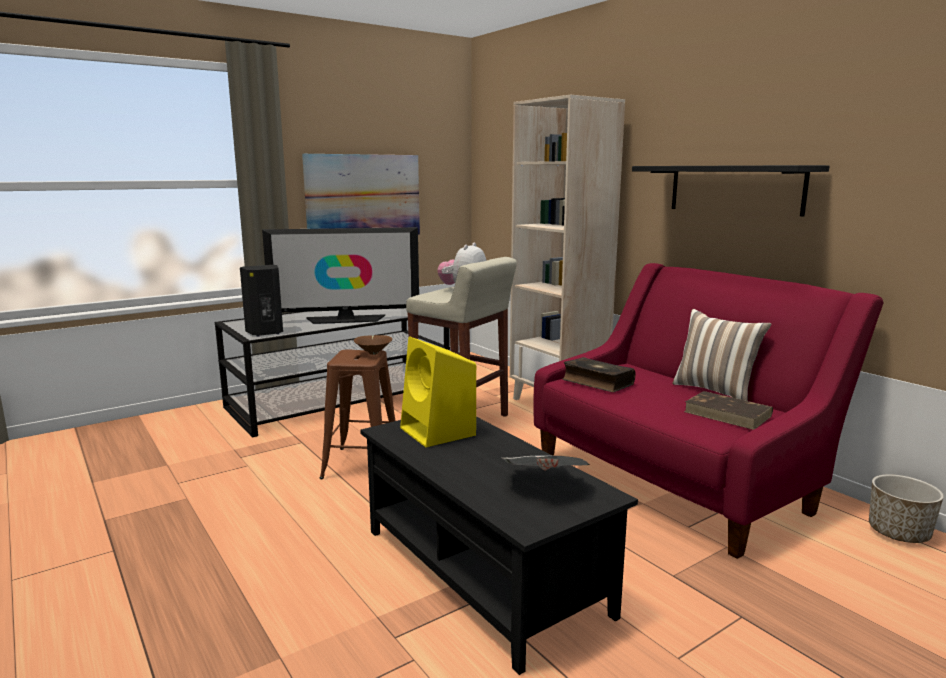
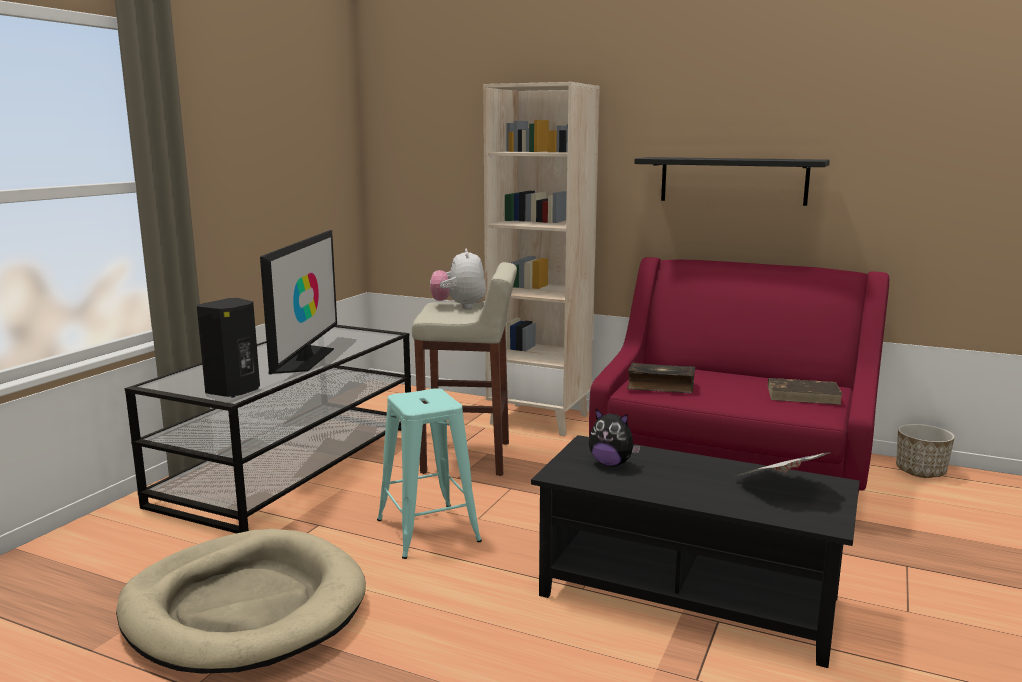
camera: 30 degrees left, 0 degrees up
television [262,227,419,324] -> television turned 45 degrees counterclockwise [260,230,337,374]
picture [302,154,420,235] -> none
brown stool [320,349,395,479] -> turquoise stool [377,388,482,559]
brown bowl [354,335,392,355] -> none
yellow speaker [400,336,476,447] -> plush toy [589,409,641,466]
pillow [672,309,771,401] -> none
none -> beige dog bed [116,529,366,674]

